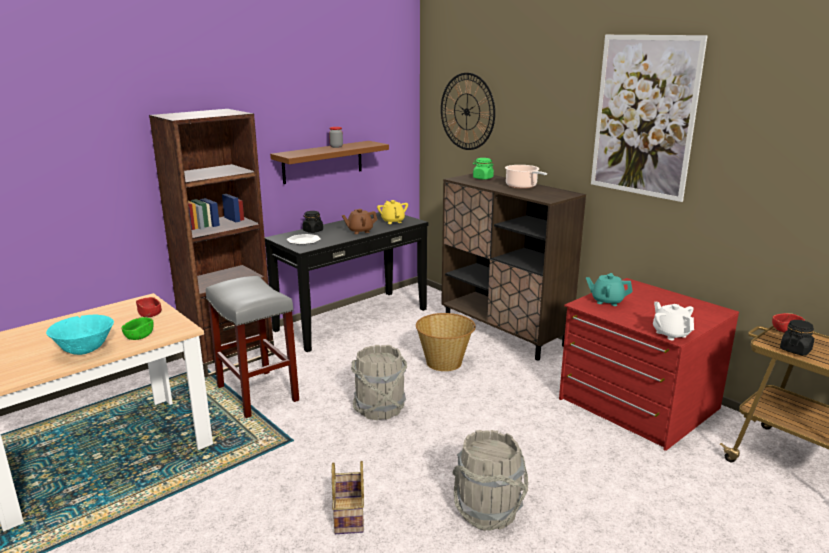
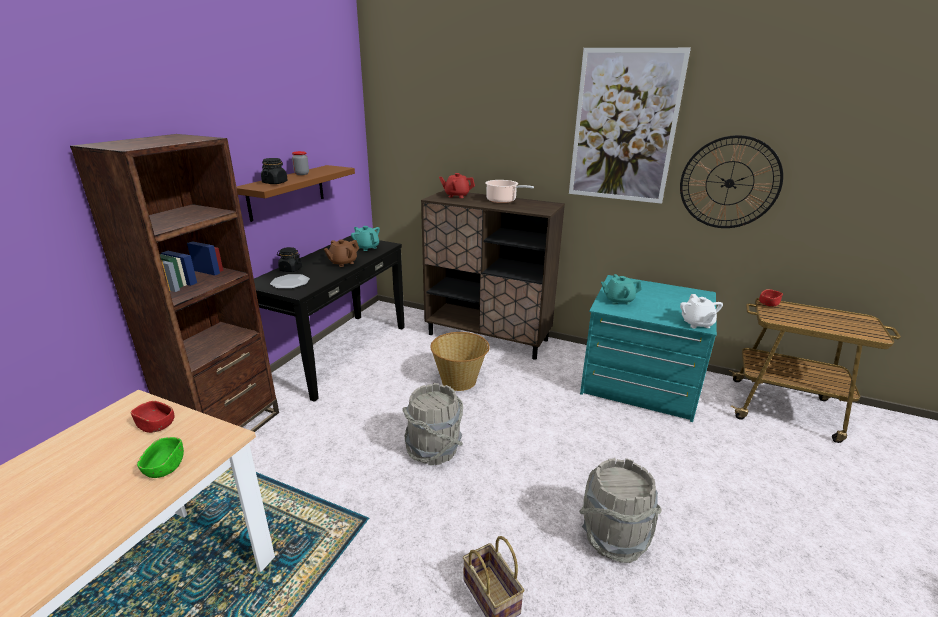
camera: 25 degrees left, 5 degrees up
turquoise bowl [46,315,114,355] -> none
grey stool [206,276,299,418] -> none
yellow teapot [377,200,408,224] -> turquoise teapot [351,226,380,251]
wall clock [441,73,495,150] -> wall clock moved to [680,135,783,228]
green jar [473,158,494,180] -> red teapot [439,173,475,198]
red dresser [559,278,739,451] -> turquoise dresser [580,275,717,422]
white teapot [653,301,694,340] -> white teapot turned 135 degrees counterclockwise [680,294,723,328]
black jar [780,320,814,355] -> black jar moved to [261,158,288,184]

